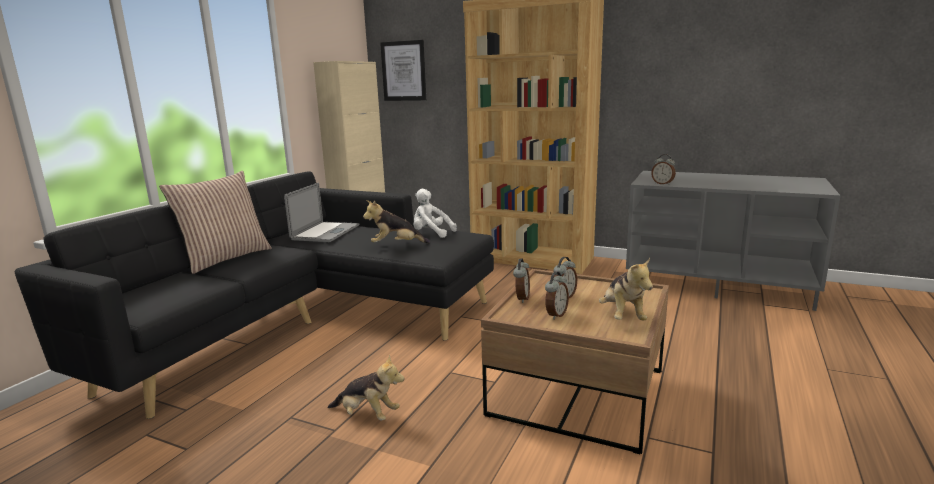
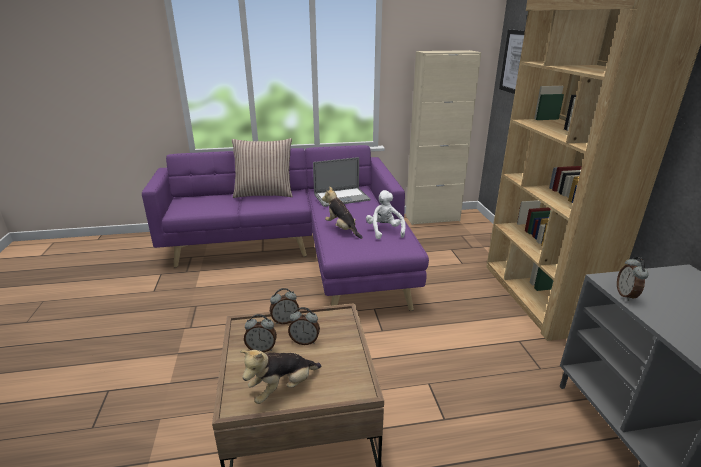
camera: 55 degrees right, 10 degrees up
black sofa [15,171,494,419] -> purple sofa [142,145,429,311]
plush toy [327,354,405,420] -> none

